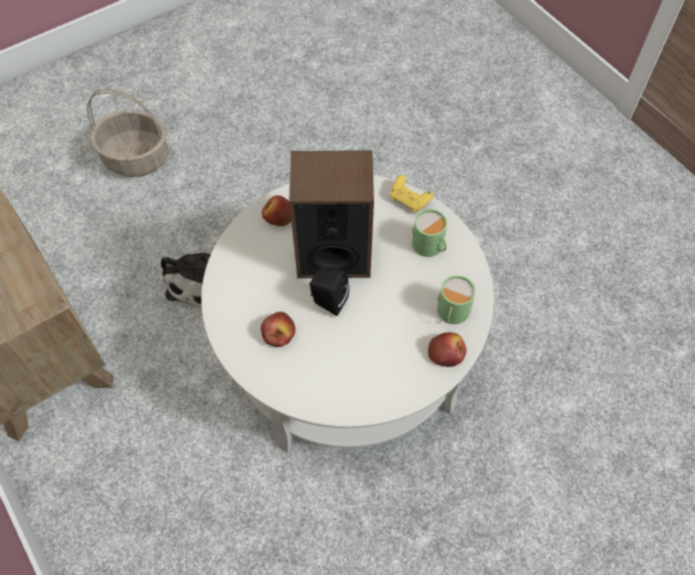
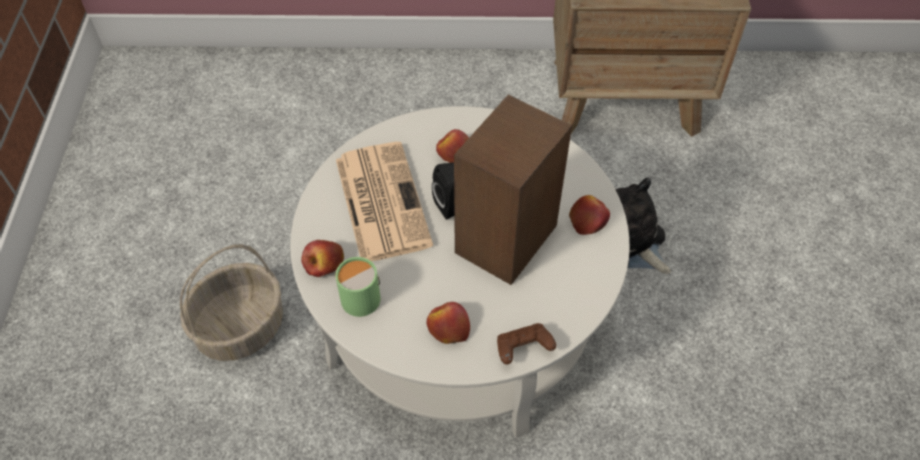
camera: 125 degrees right, 5 degrees down
basket [87,89,168,177] -> basket moved to [180,244,283,361]
yellow game controller [390,175,434,212] -> brown game controller [497,323,556,364]
green mug [412,209,447,257] -> apple [426,302,470,344]
none -> newspaper [336,142,433,261]

